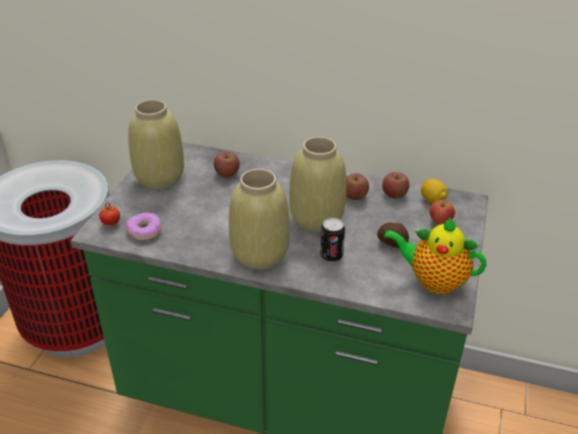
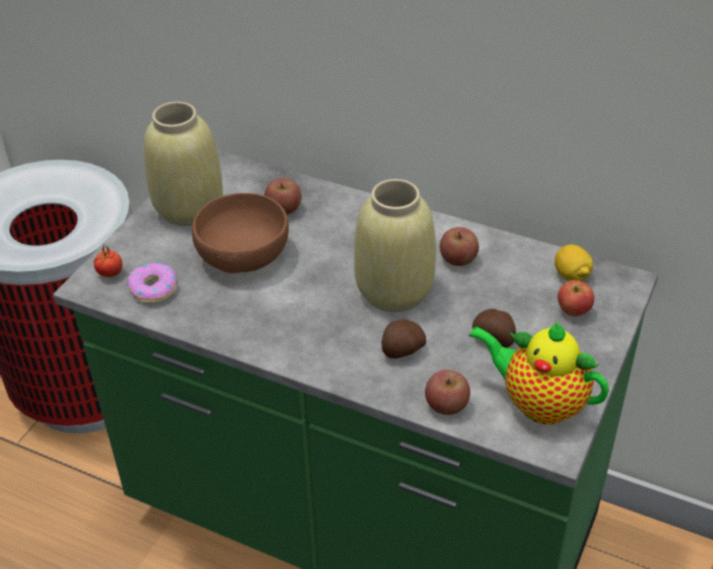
camera: 10 degrees right, 5 degrees up
beige vase [229,169,290,270] -> none
can [320,218,345,262] -> potato [382,319,426,359]
apple [382,172,409,198] -> apple moved to [425,370,470,415]
none -> brown bowl [192,193,289,273]

